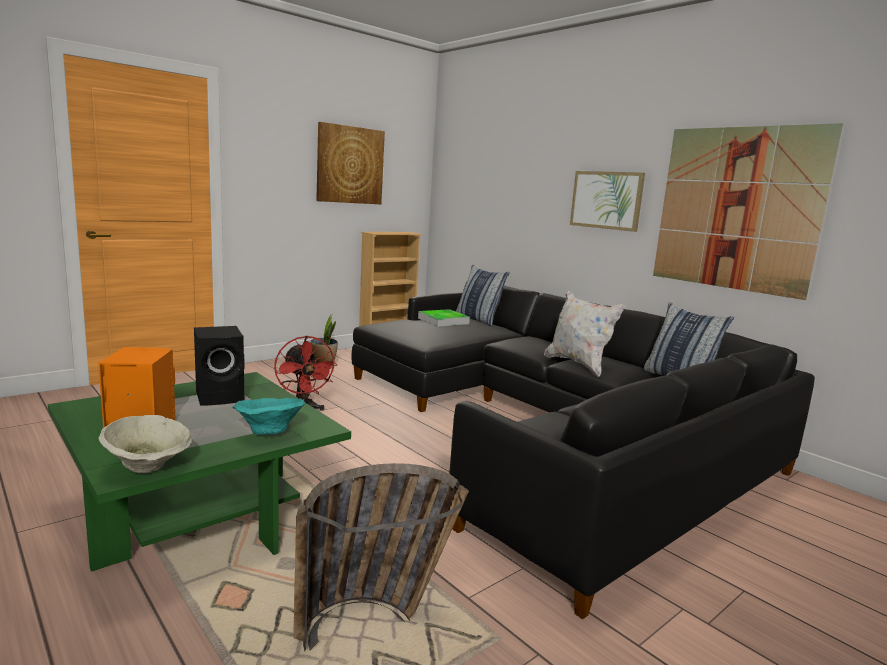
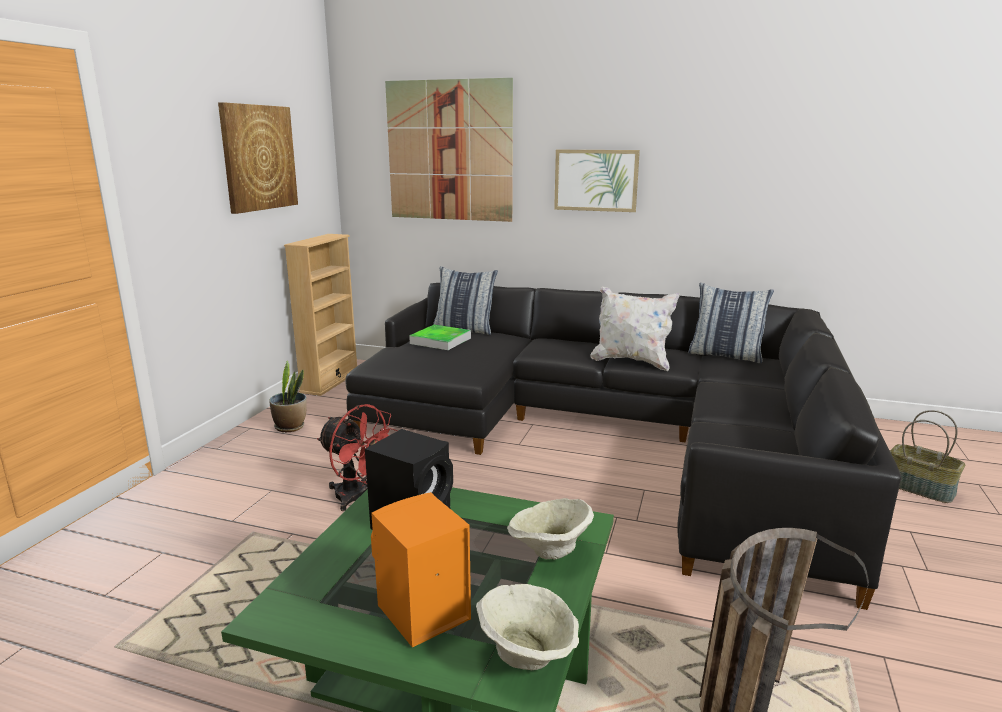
camera: 30 degrees left, 5 degrees up
turquoise bowl [233,398,305,435] -> beige bowl [507,498,594,560]
picture [653,123,843,300] -> picture moved to [385,78,513,222]
none -> basket [890,410,965,503]

